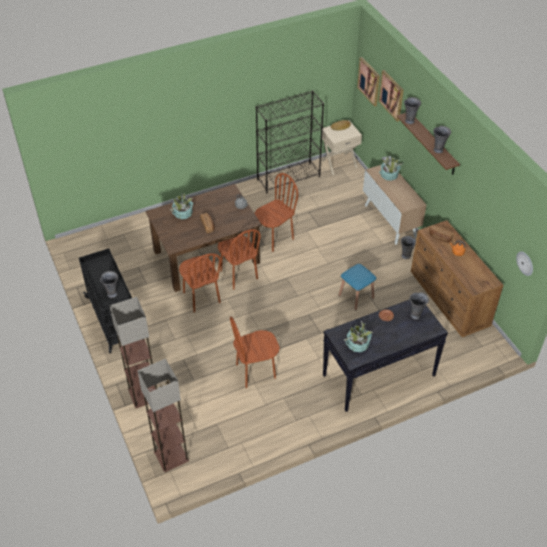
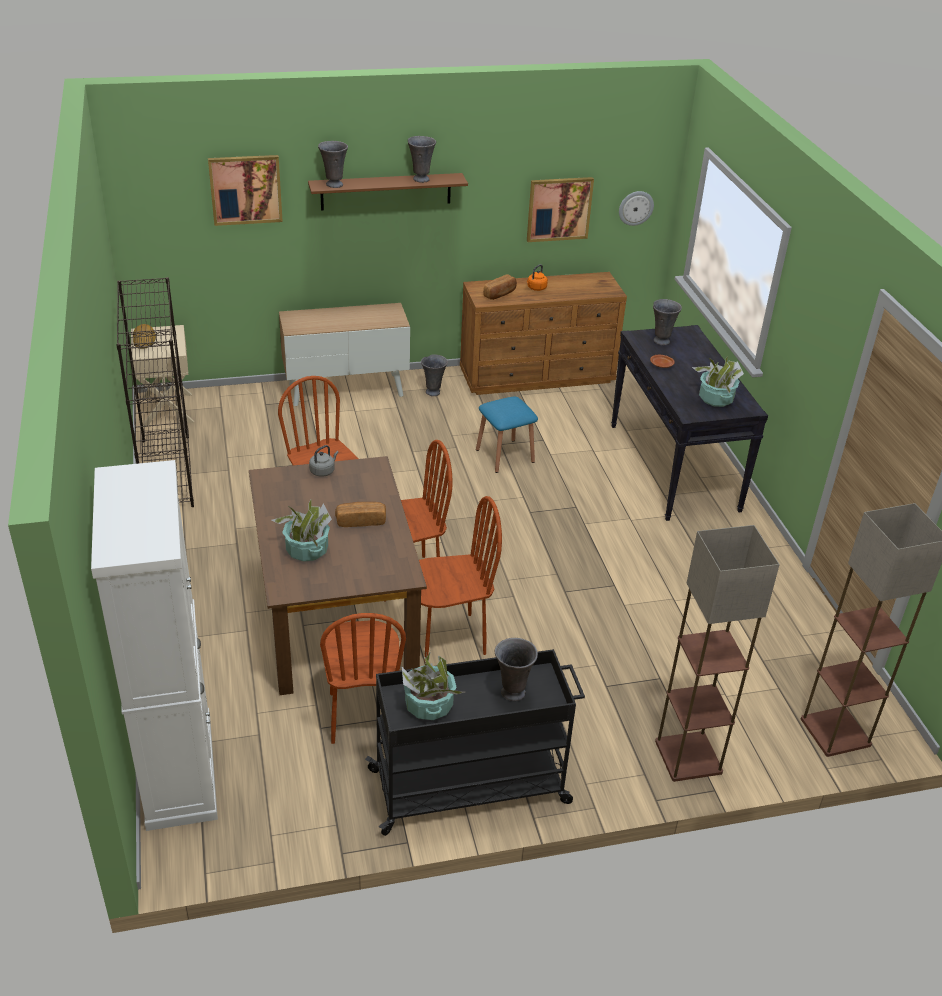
camera: 80 degrees left, 10 degrees down
brown chair [230,317,280,388] -> brown chair moved to [320,613,406,744]
picture [357,57,380,107] -> picture moved to [527,177,594,242]
potted plant [379,156,403,181] -> potted plant moved to [402,651,465,720]
none -> white cabinet [91,460,218,831]

